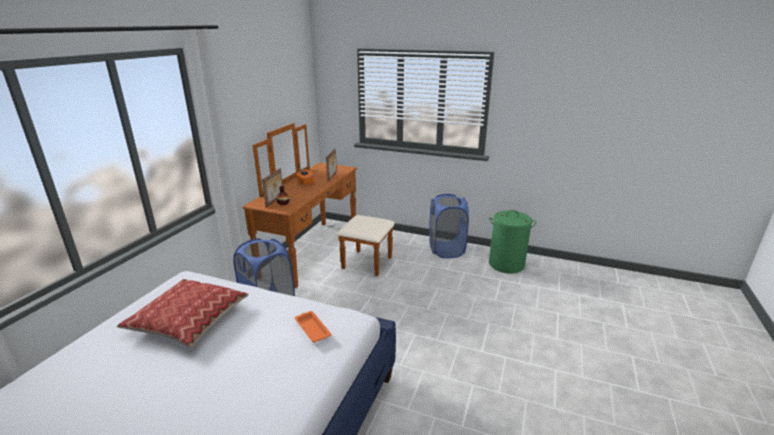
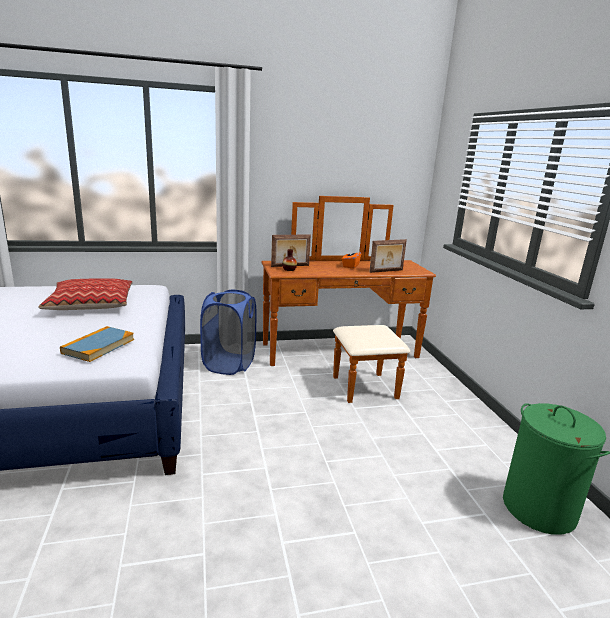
camera: 55 degrees right, 5 degrees down
orange tray [295,311,331,343] -> book [60,326,134,362]
blue laundry basket [429,194,469,258] -> none

